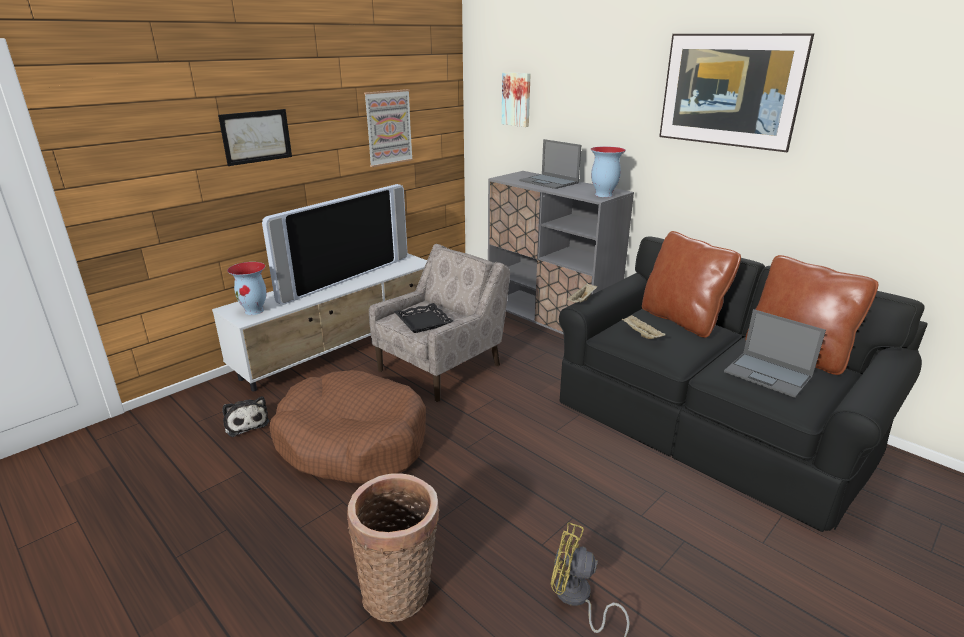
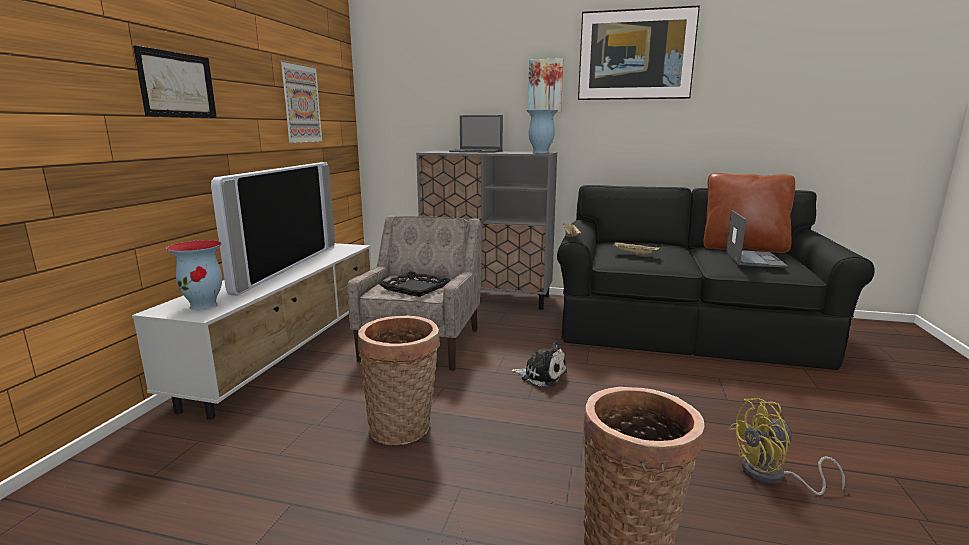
camera: 30 degrees left, 10 degrees down
plush toy [223,396,269,437] -> plush toy moved to [510,341,567,387]
brown dog bed [270,370,426,484] -> basket [358,316,440,445]
picture [502,72,530,127] -> picture moved to [528,58,563,113]
brown pillow [642,231,741,338] -> none
laptop [724,309,826,398] -> laptop turned 90 degrees counterclockwise [726,210,787,268]

